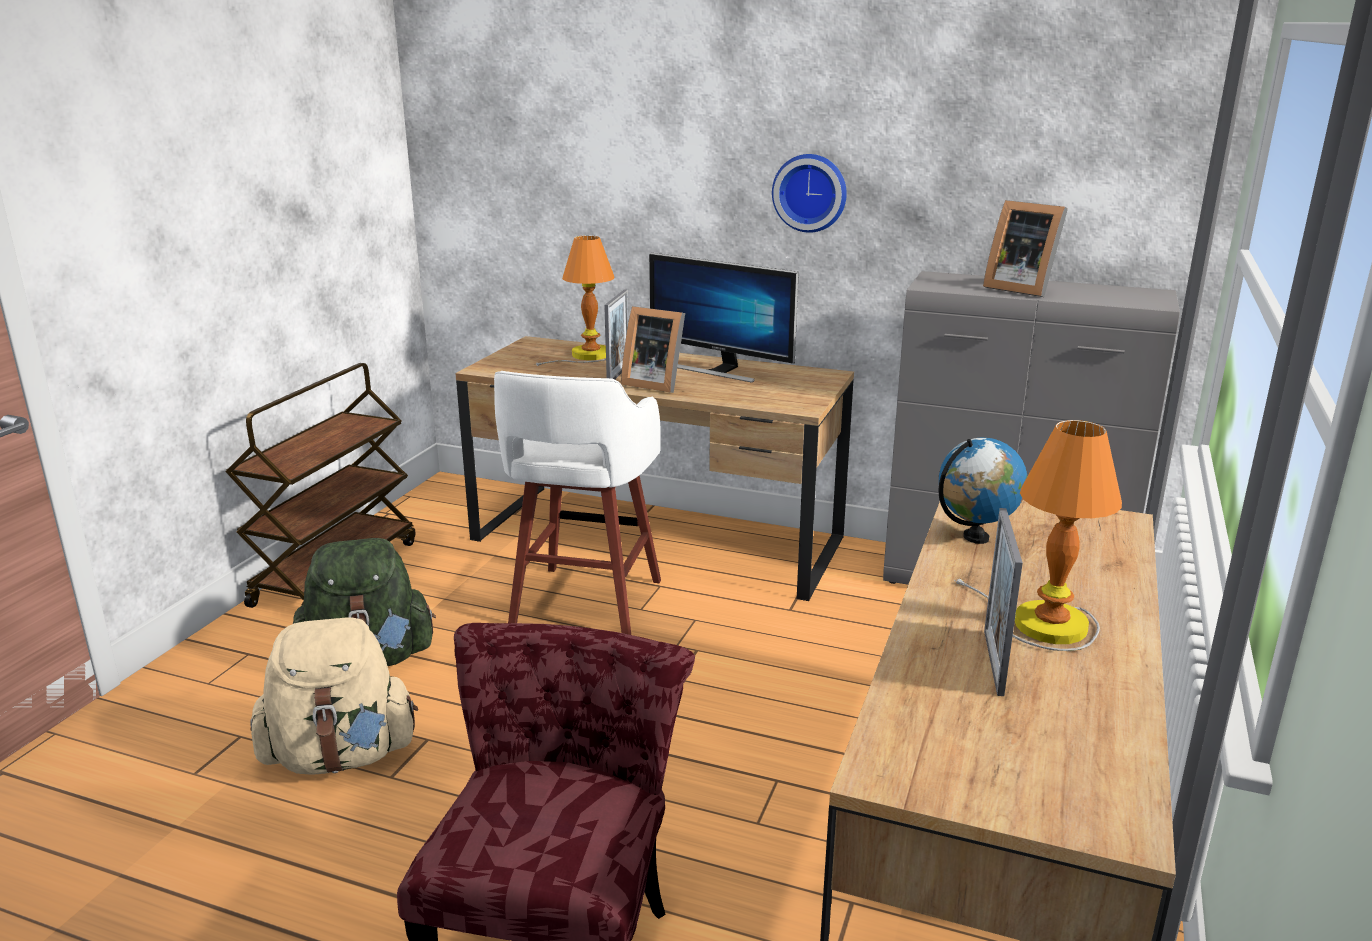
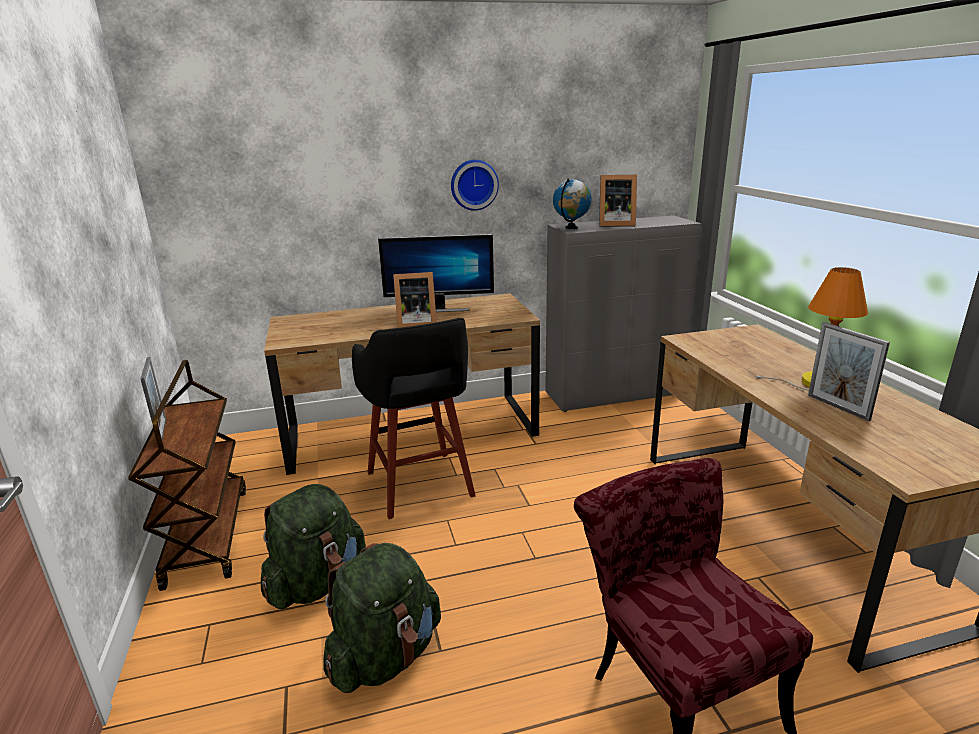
camera: 35 degrees left, 0 degrees up
beige backpack [250,618,418,775] -> green backpack [323,543,441,693]
white stool [494,371,661,635] -> black stool [352,318,476,519]
table lamp [534,235,615,366] -> none
picture frame [604,289,628,380] -> picture frame moved to [140,357,166,441]
globe [938,438,1027,544] -> globe moved to [553,178,592,229]

